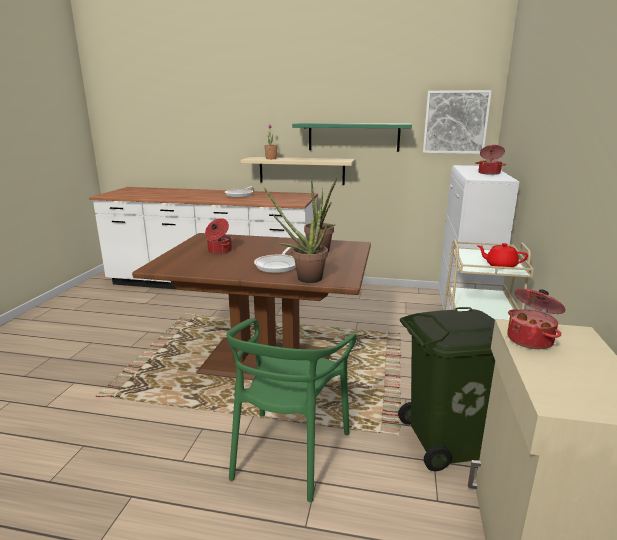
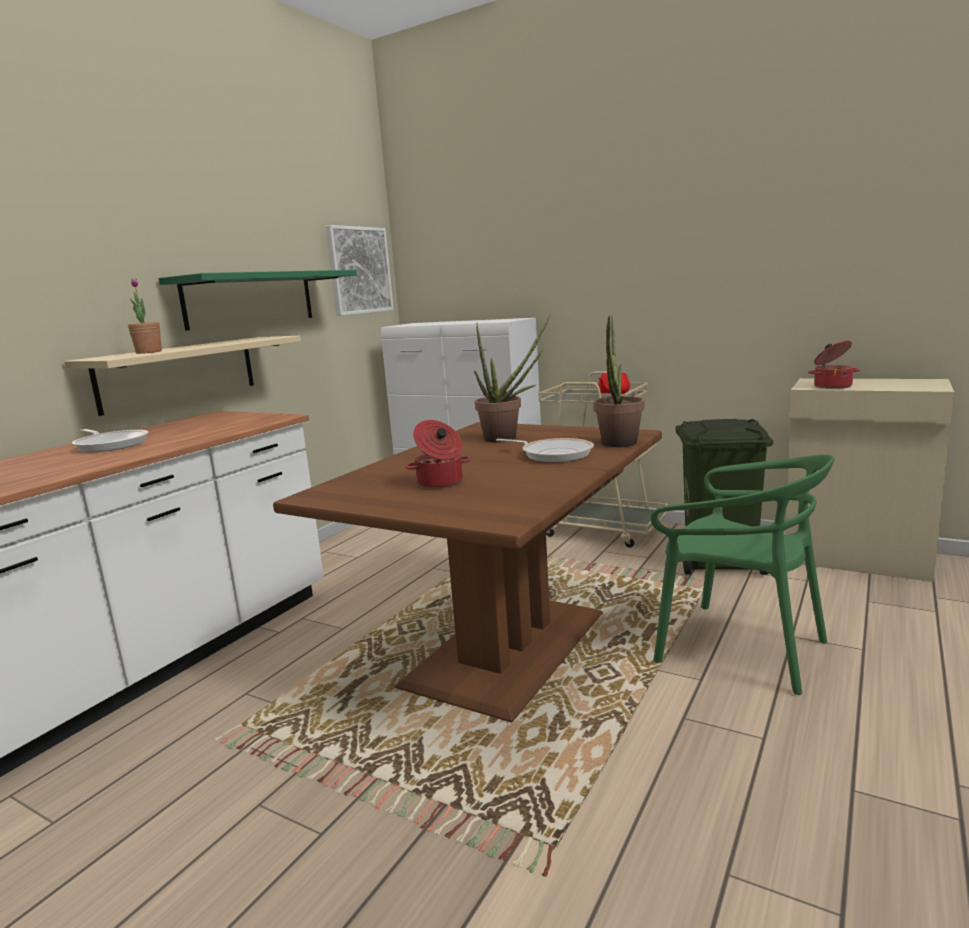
camera: 70 degrees left, 5 degrees down
cooking pot [476,145,506,175] -> none

